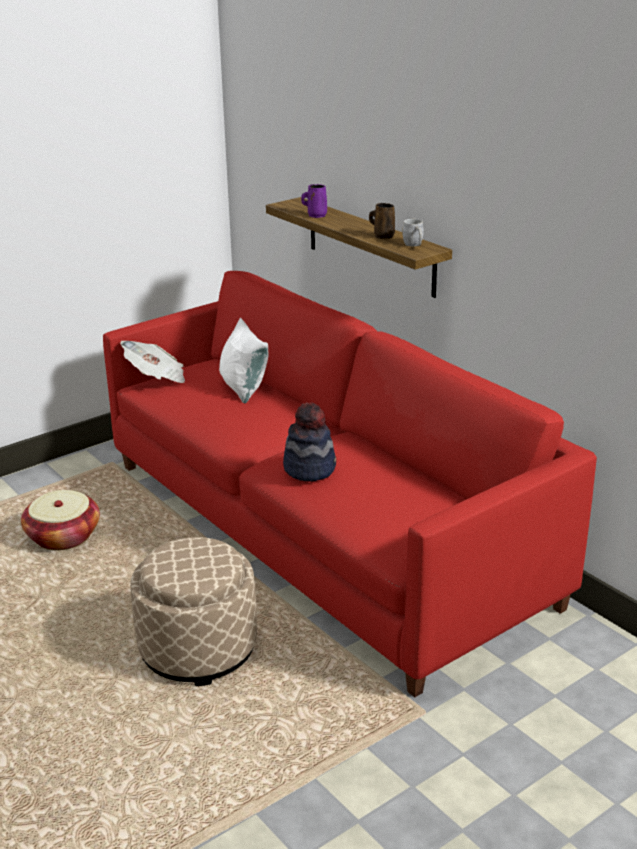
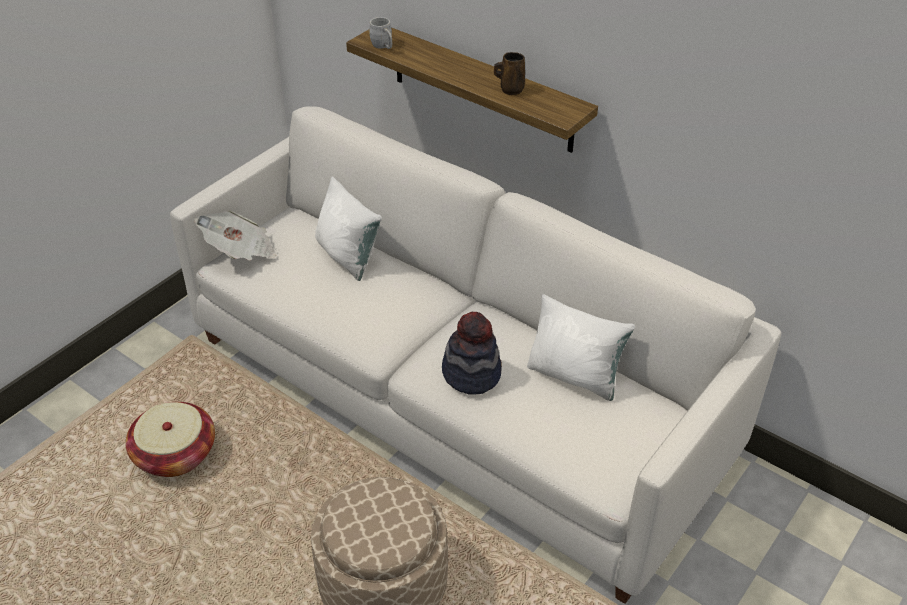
camera: 15 degrees left, 15 degrees up
red sofa [103,271,597,697] -> white sofa [170,106,782,604]
purple mug [301,184,327,218] -> none
grey mug [402,219,424,247] -> grey mug moved to [369,17,392,49]
none -> white pillow [527,294,635,401]

